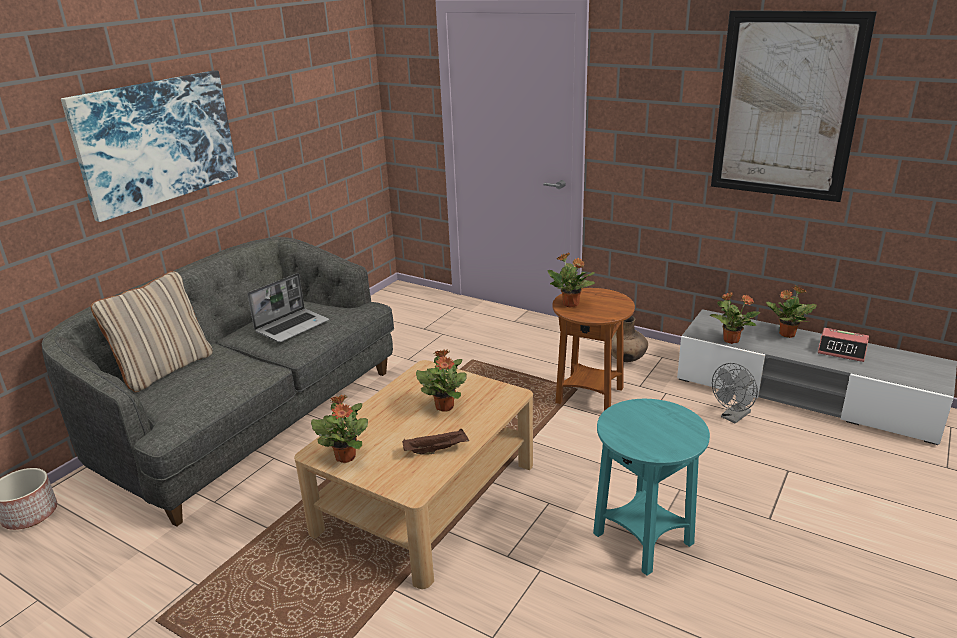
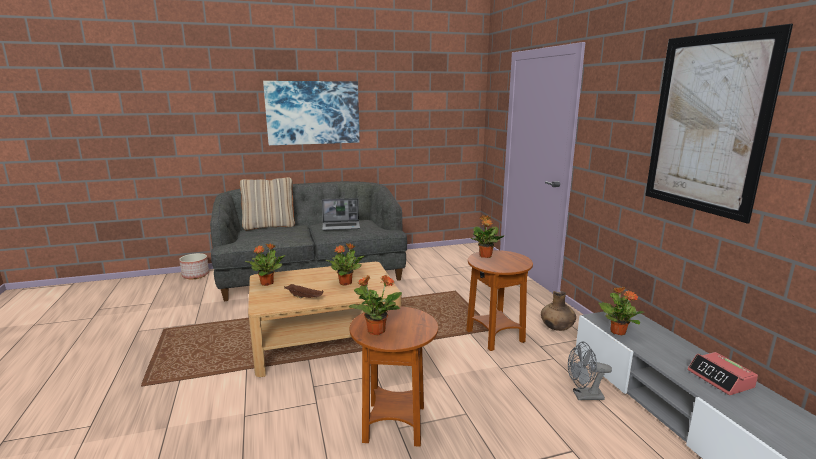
camera: 40 degrees right, 10 degrees down
turquoise side table [593,399,710,576] -> brown side table [350,306,438,447]
potted plant [766,286,817,338] -> potted plant moved to [348,275,402,335]

